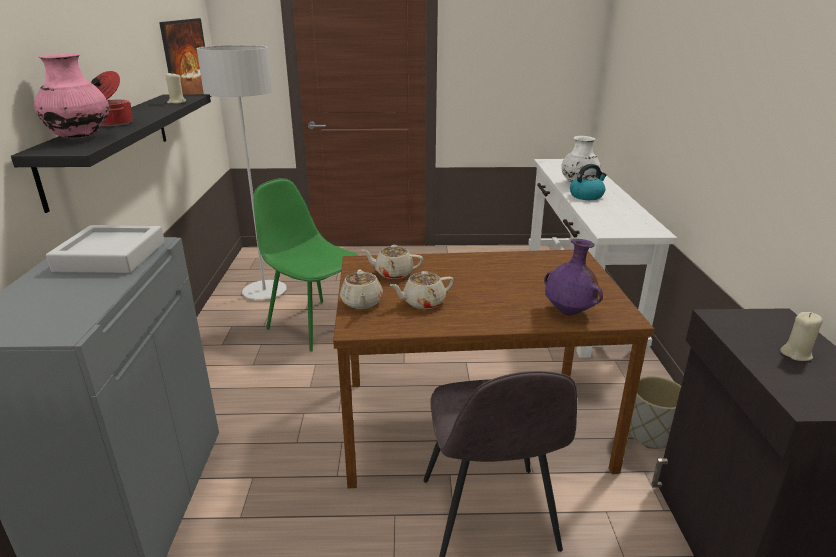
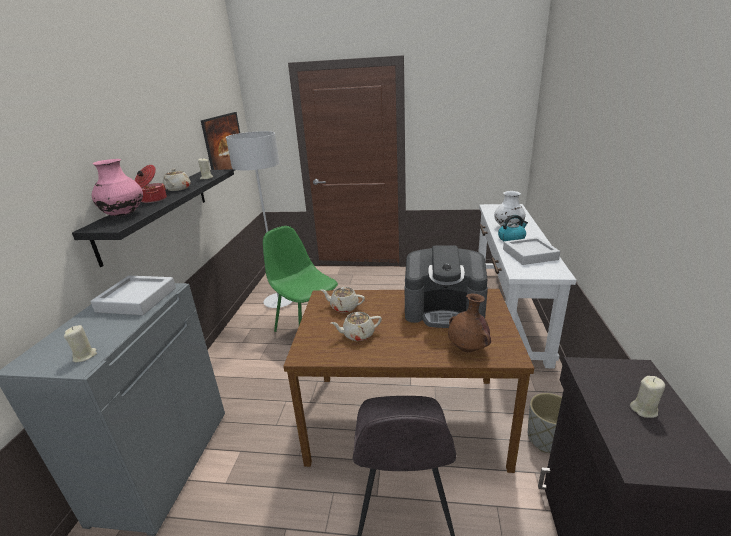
camera: 10 degrees right, 0 degrees up
beige teapot [340,269,383,309] -> beige teapot moved to [163,169,191,191]
purple vase [544,239,603,316] -> brown vase [448,294,491,352]
none -> beige candle [64,325,97,362]
none -> coffee machine [405,246,488,328]
none -> grey tray [503,237,560,265]

